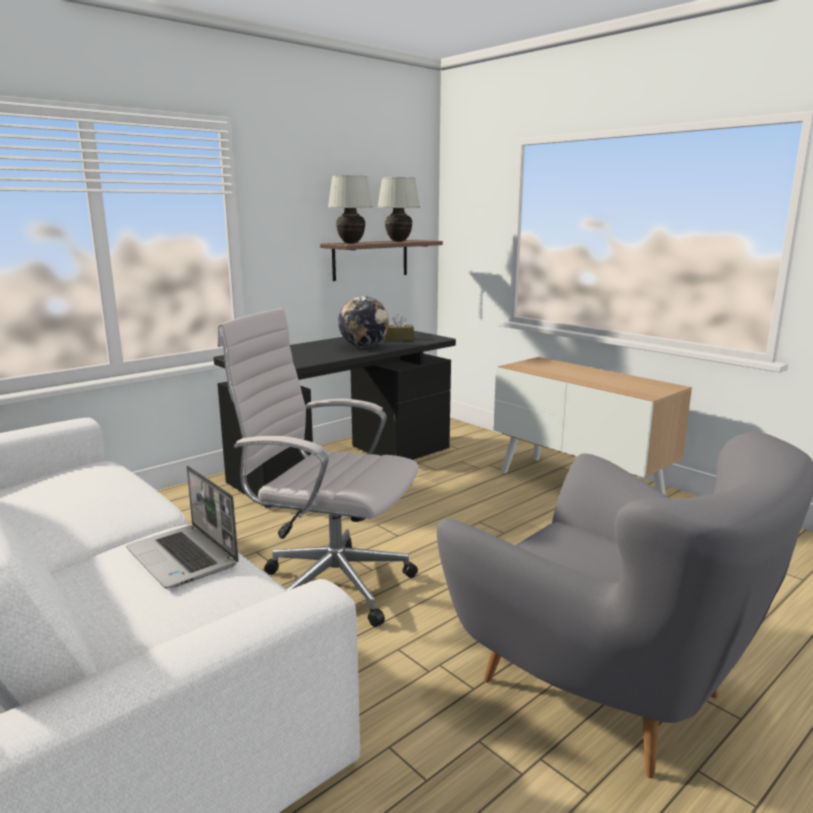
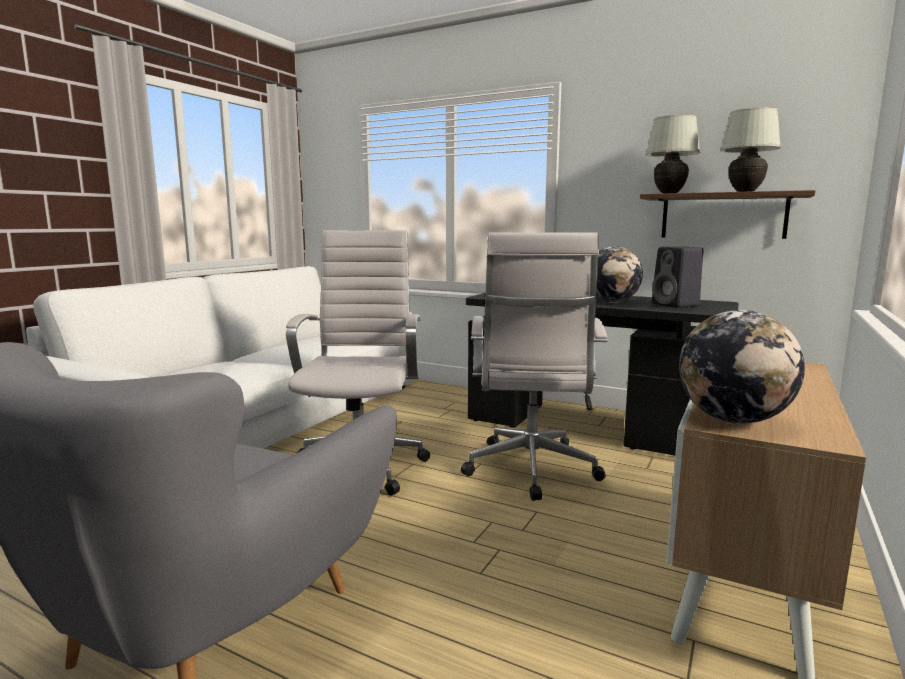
camera: 70 degrees right, 5 degrees down
laptop [126,466,239,588] -> none
brown tissue box [384,314,414,340] -> black speaker [652,246,704,308]
none -> white office chair [461,232,607,501]
none -> globe [679,310,805,423]

